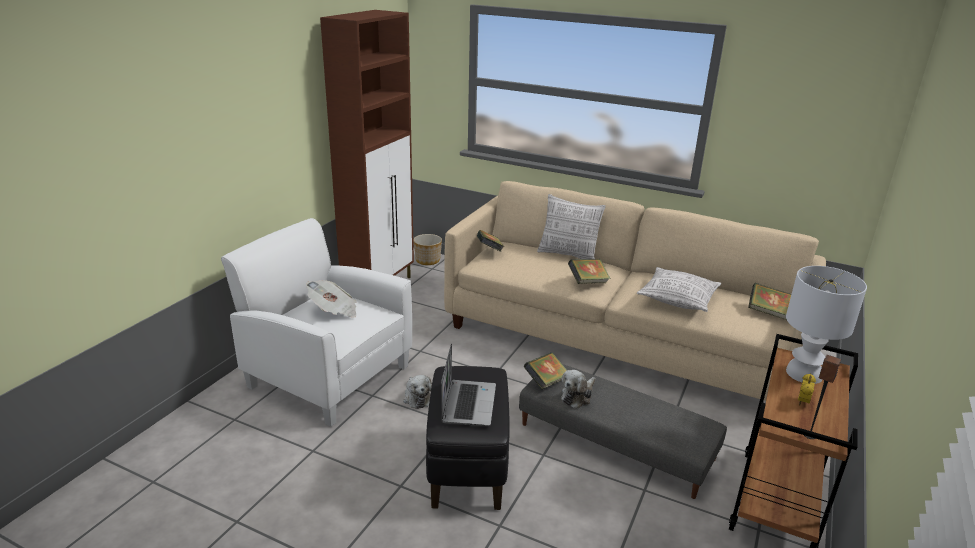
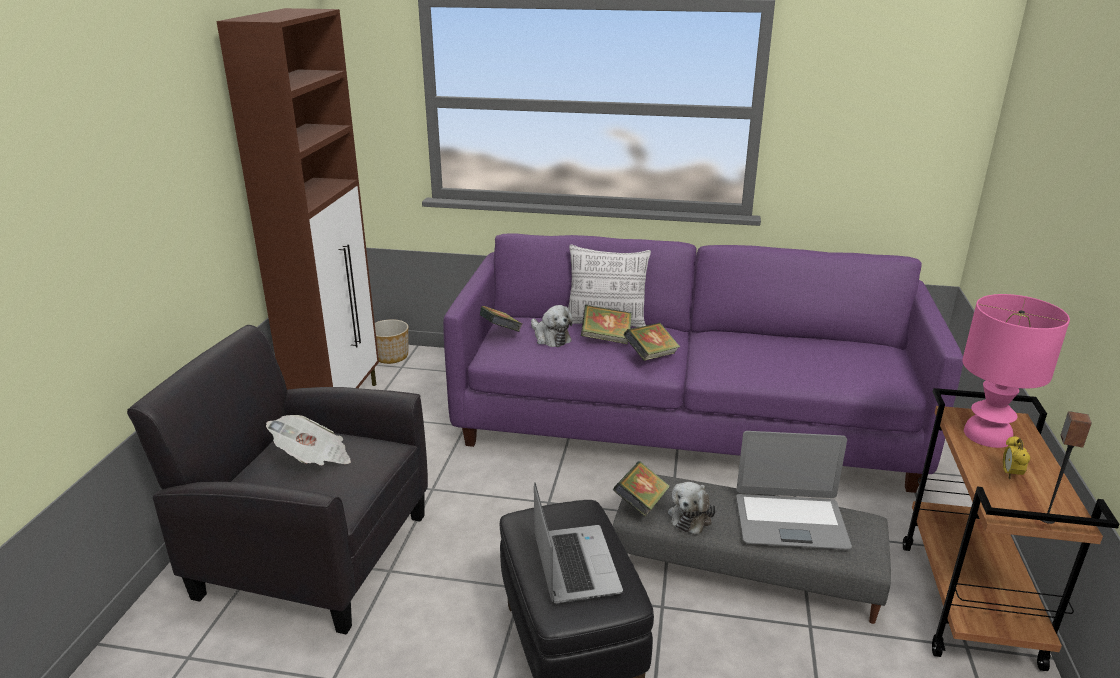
camera: 15 degrees left, 0 degrees up
white armchair [221,218,412,427] -> black armchair [127,325,428,634]
plush toy [403,375,432,409] -> plush toy moved to [531,305,573,347]
beige sofa [444,181,826,401] -> purple sofa [443,233,963,493]
pillow [637,267,721,312] -> none
book [748,283,791,320] -> book moved to [581,305,632,344]
white table lamp [786,266,867,384] -> pink table lamp [962,294,1070,448]
none -> laptop [736,431,852,550]

